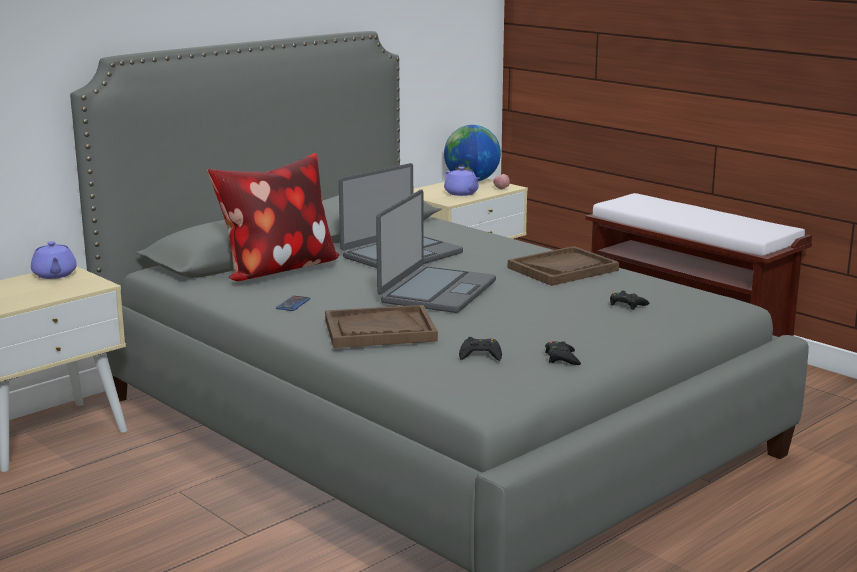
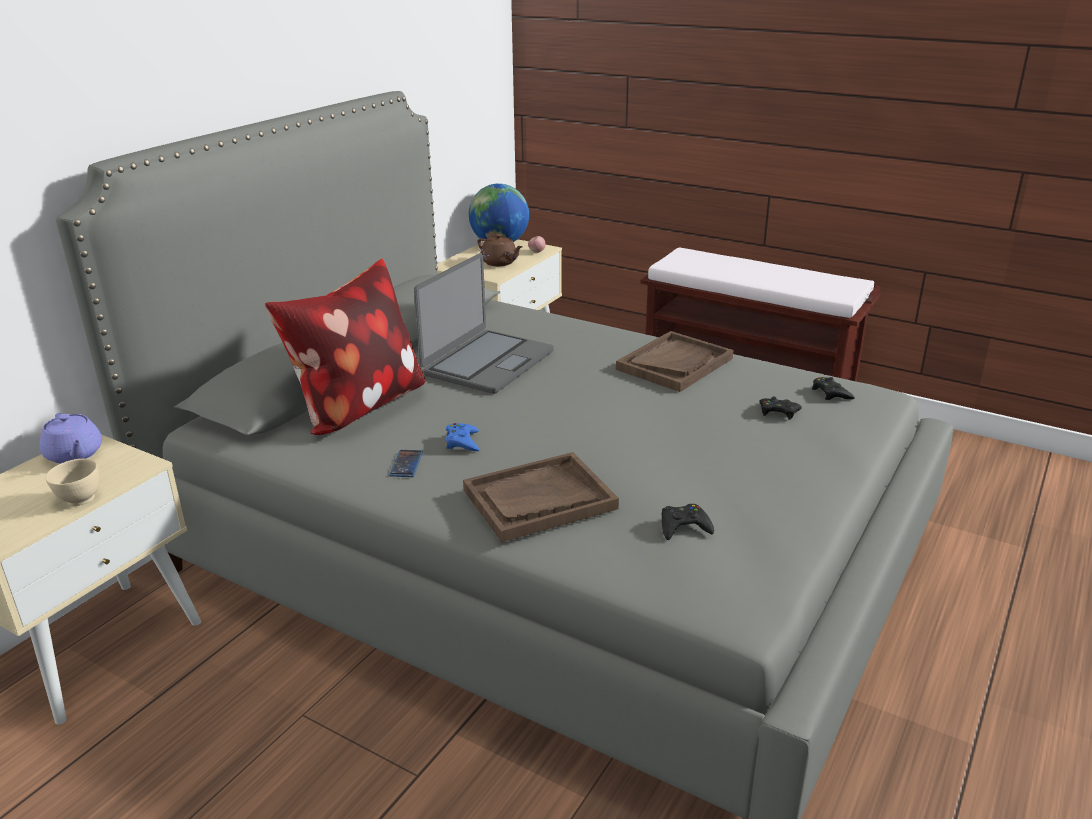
camera: 15 degrees left, 10 degrees up
laptop [376,189,496,313] -> none
purple teapot [444,167,479,196] -> brown teapot [478,234,523,266]
black game controller [545,341,581,365] -> black game controller moved to [812,377,855,400]
none -> beige bowl [45,459,100,506]
none -> blue game controller [446,423,480,451]

